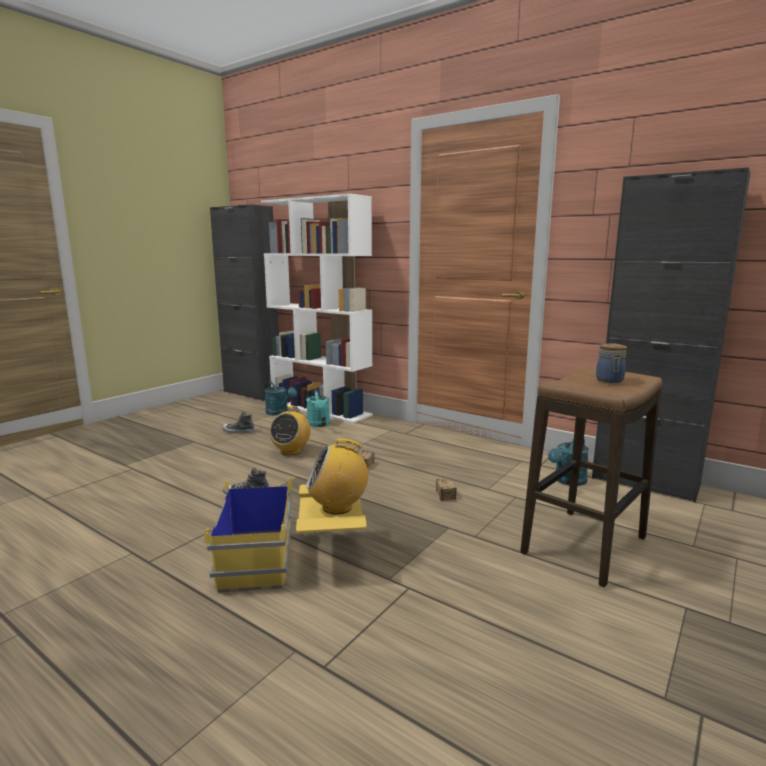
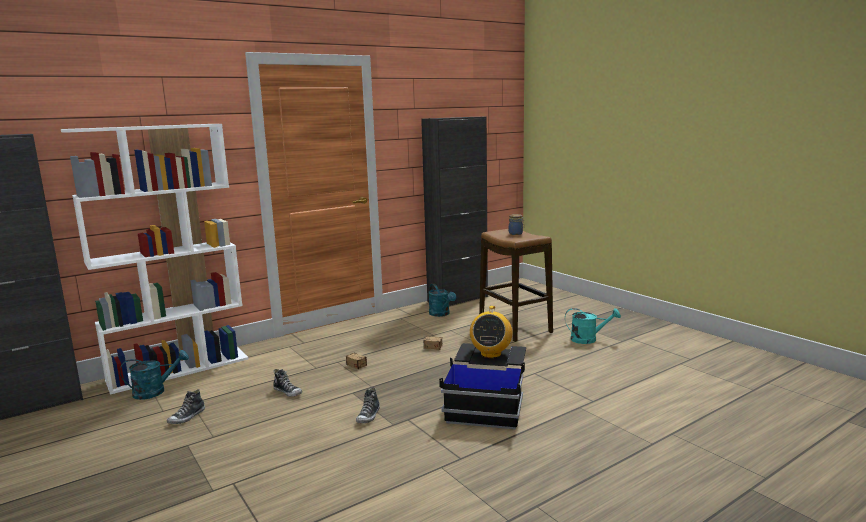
camera: 70 degrees left, 0 degrees up
yellow storage box [204,478,367,592] -> black storage box [439,343,526,429]
radio [270,406,310,455] -> shoe [273,369,302,397]
turquoise watering can [306,389,330,427] -> turquoise watering can moved to [565,308,621,344]

